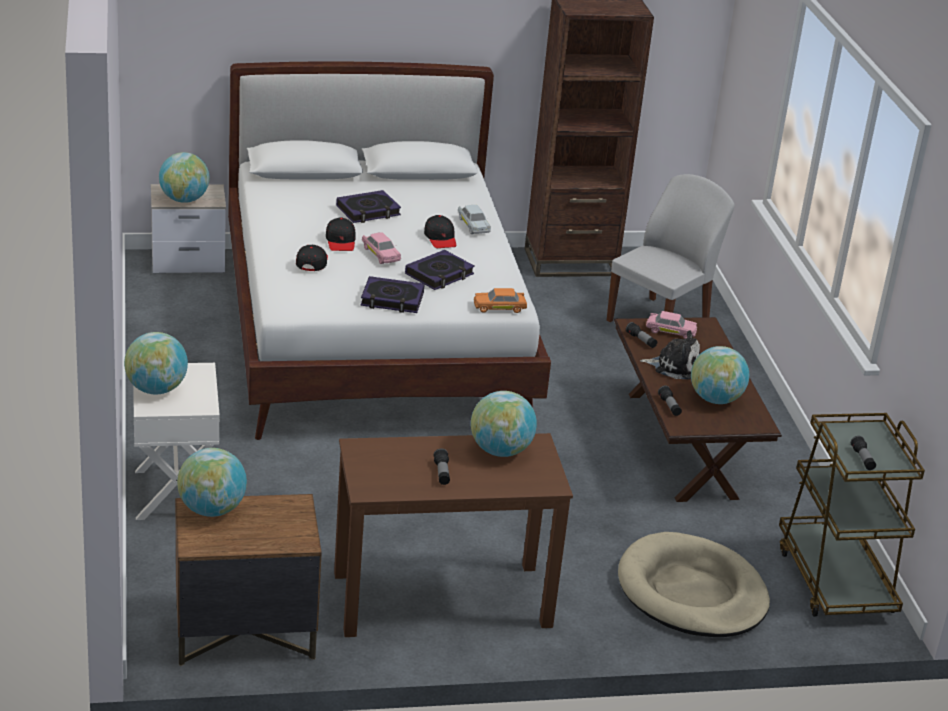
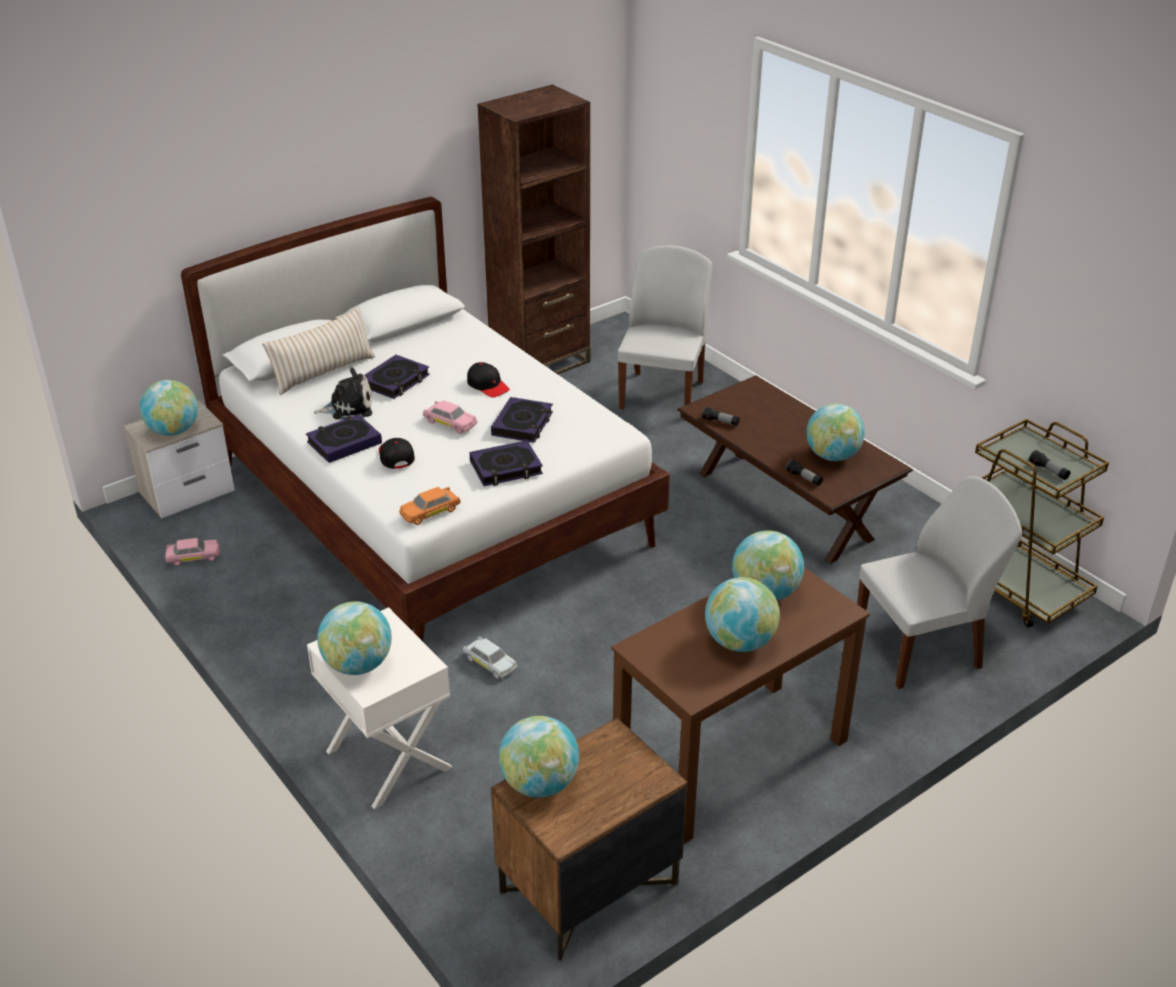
camera: 25 degrees left, 5 degrees up
black cap [326,217,356,251] -> none
flashlight [434,449,450,485] -> globe [705,577,780,652]
white toy car [458,205,491,234] -> white toy car moved to [463,636,518,679]
orange toy car [474,288,527,313] -> orange toy car moved to [399,487,461,525]
beige dog bed [618,532,770,637] -> white chair [857,476,1022,689]
plush toy [640,330,700,380] -> plush toy moved to [314,368,372,419]
pink toy car [646,311,697,339] -> pink toy car moved to [165,538,220,566]
none -> beige pillow [262,307,375,395]
none -> book [306,414,382,463]

